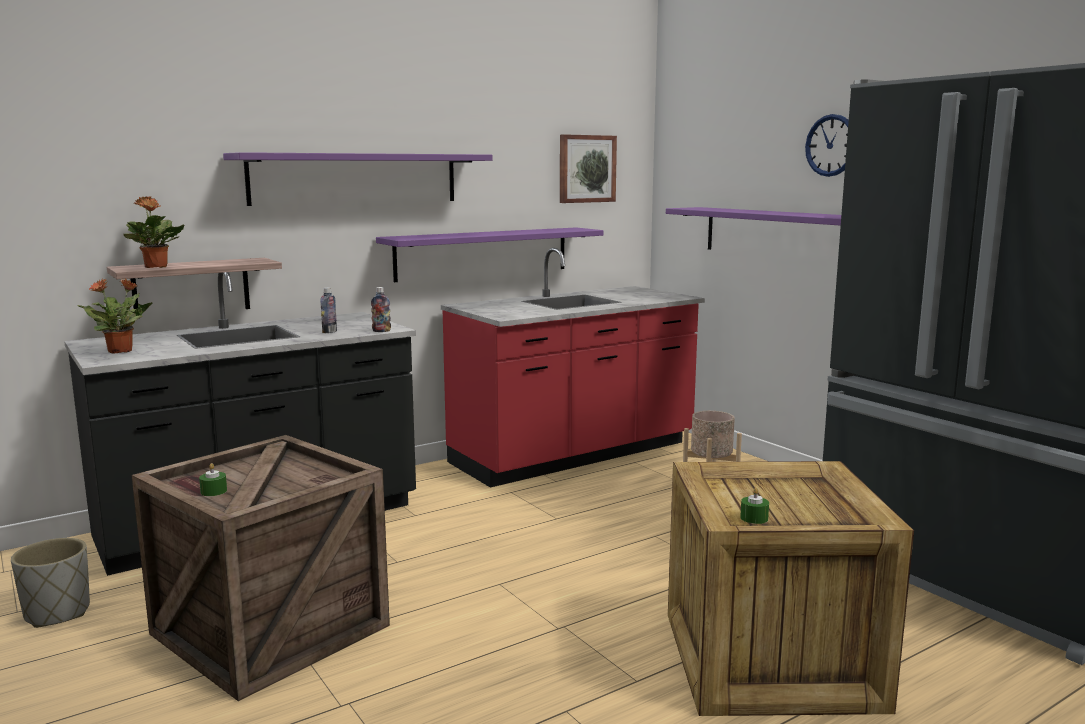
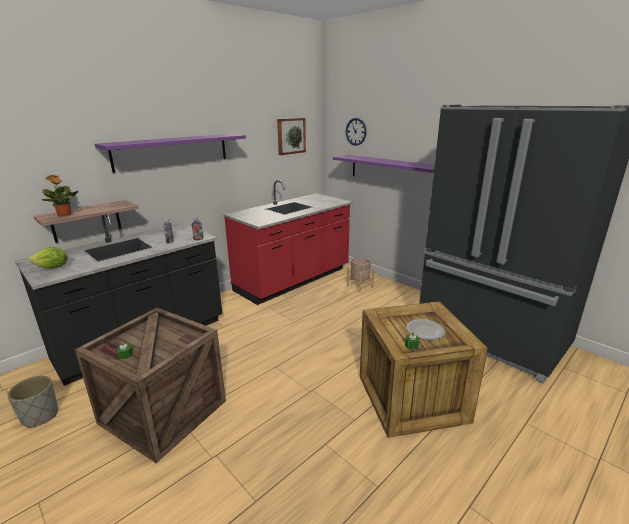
camera: 10 degrees left, 10 degrees up
potted plant [77,279,153,354] -> lettuce [28,247,68,269]
purple shelf [376,228,603,282] -> none
wall clock [805,114,849,177] -> wall clock moved to [346,118,366,146]
none -> plate [406,319,445,340]

